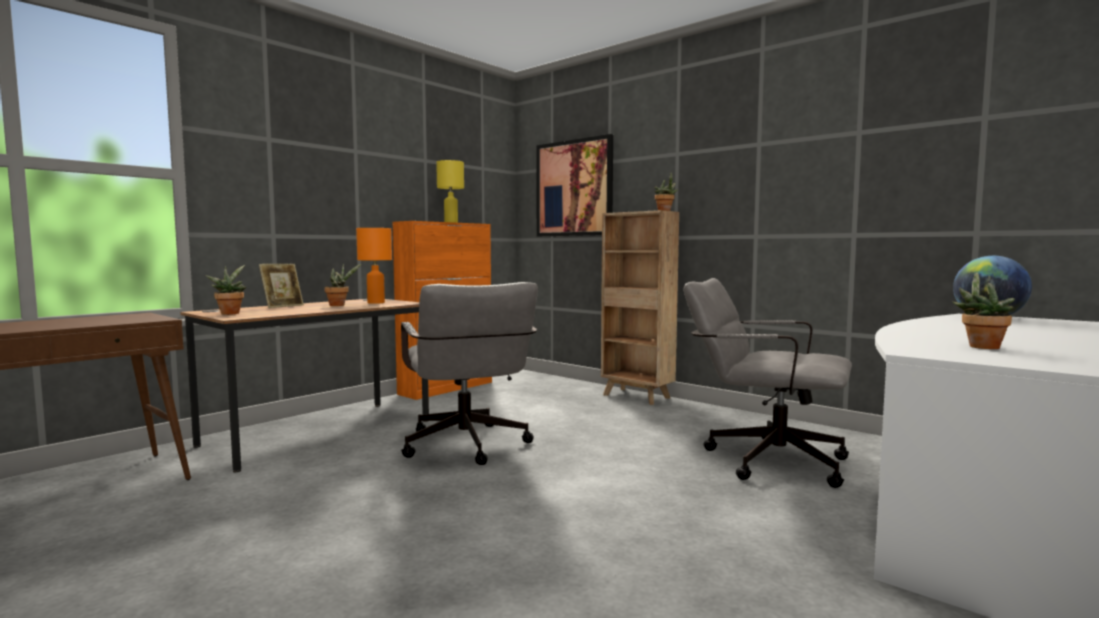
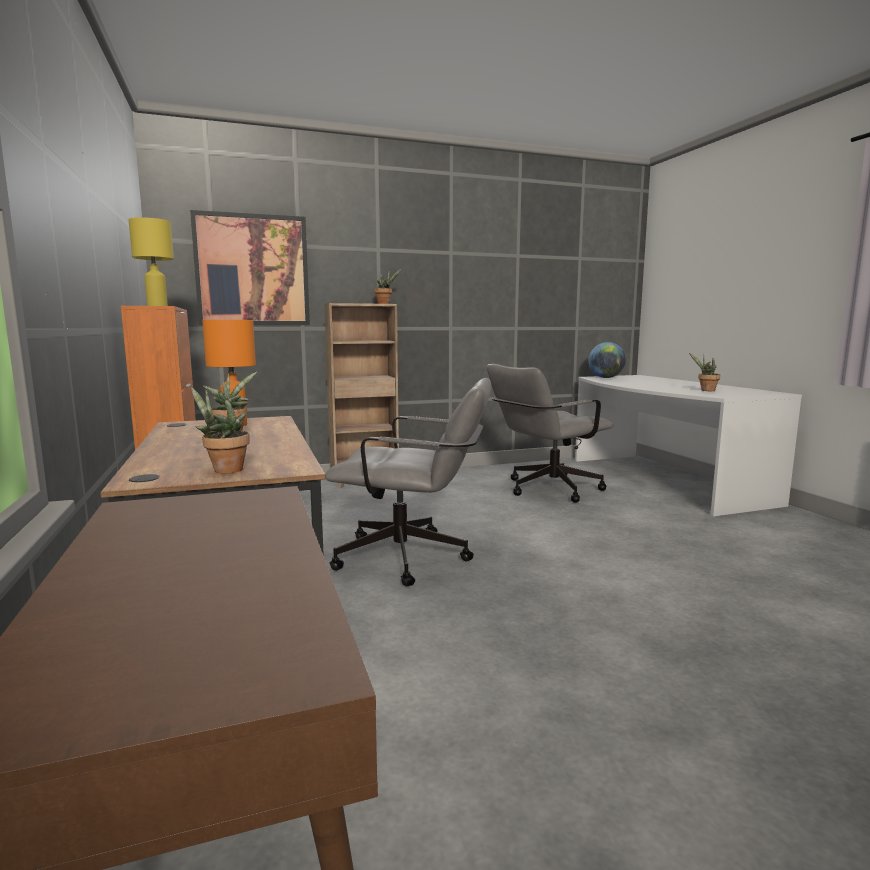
camera: 60 degrees left, 5 degrees up
picture frame [259,264,304,308] -> none

